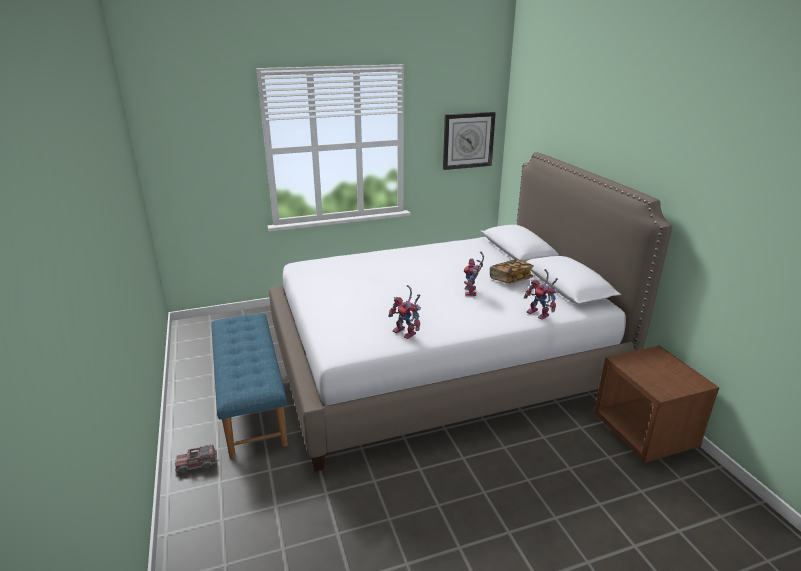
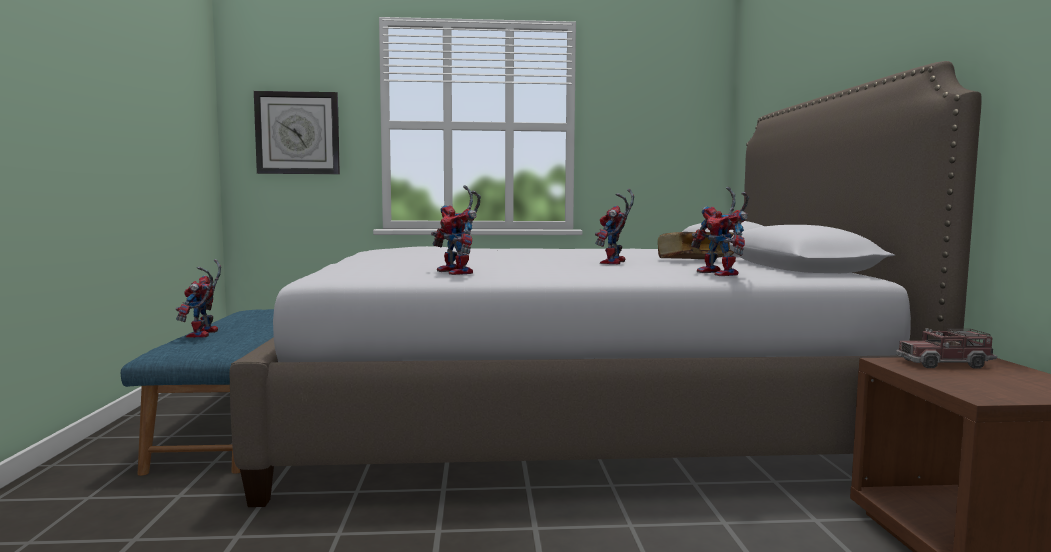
camera: 15 degrees right, 20 degrees down
toy truck [175,445,217,474] -> toy truck moved to [896,328,997,368]
wall clock [443,112,496,170] -> wall clock moved to [254,91,340,174]
none -> toy robot [176,259,221,338]

